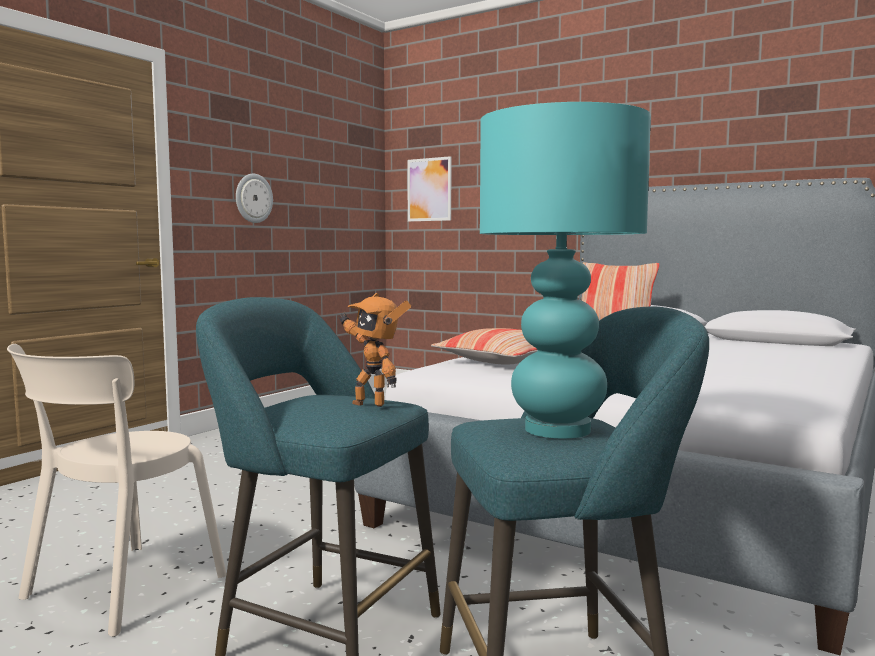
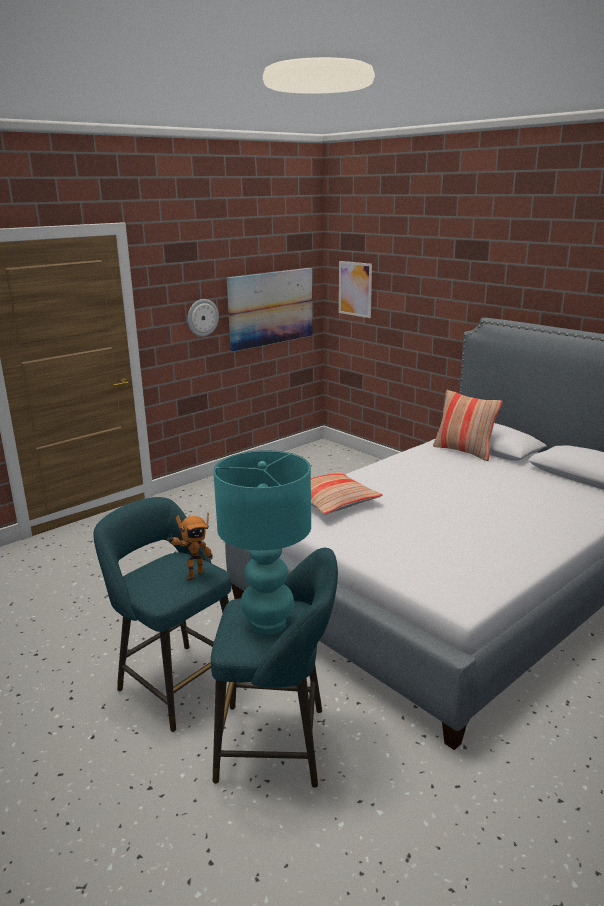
camera: 15 degrees right, 15 degrees up
beige chair [7,344,226,637] -> none
toy robot [339,293,411,407] -> toy robot turned 90 degrees counterclockwise [167,512,213,581]
none -> picture [227,268,312,352]

